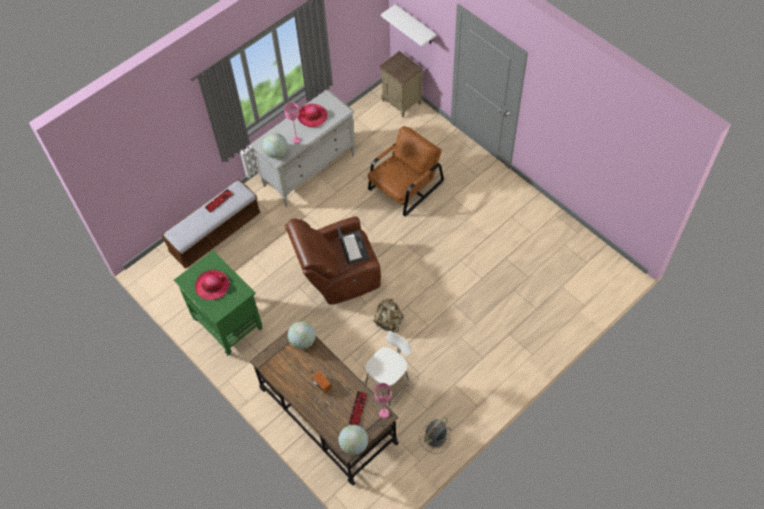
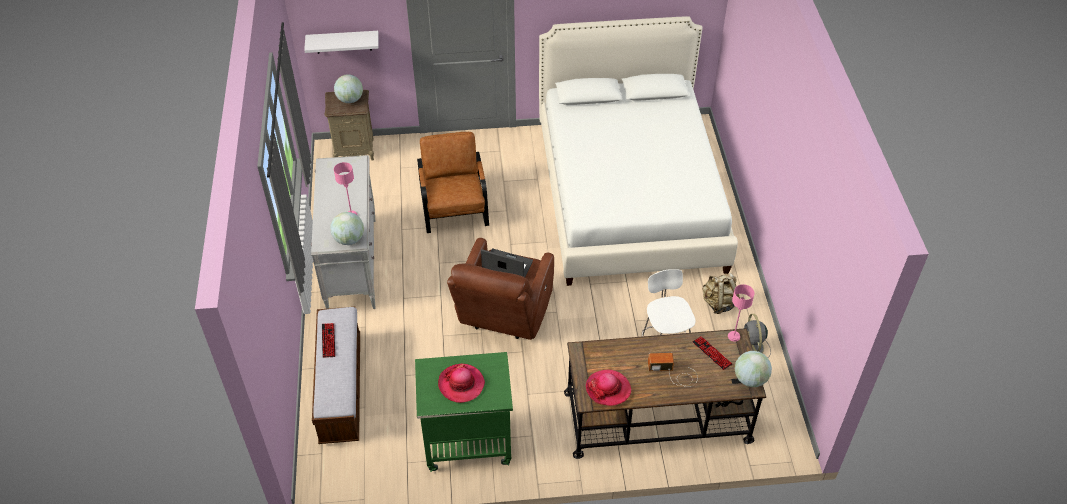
camera: 55 degrees left, 10 degrees down
globe [288,321,316,349] -> globe moved to [334,74,363,103]
hat [298,104,327,127] -> hat moved to [586,369,631,406]
beige backpack [373,298,404,333] -> beige backpack moved to [702,273,740,314]
none -> white bed [539,16,738,286]

